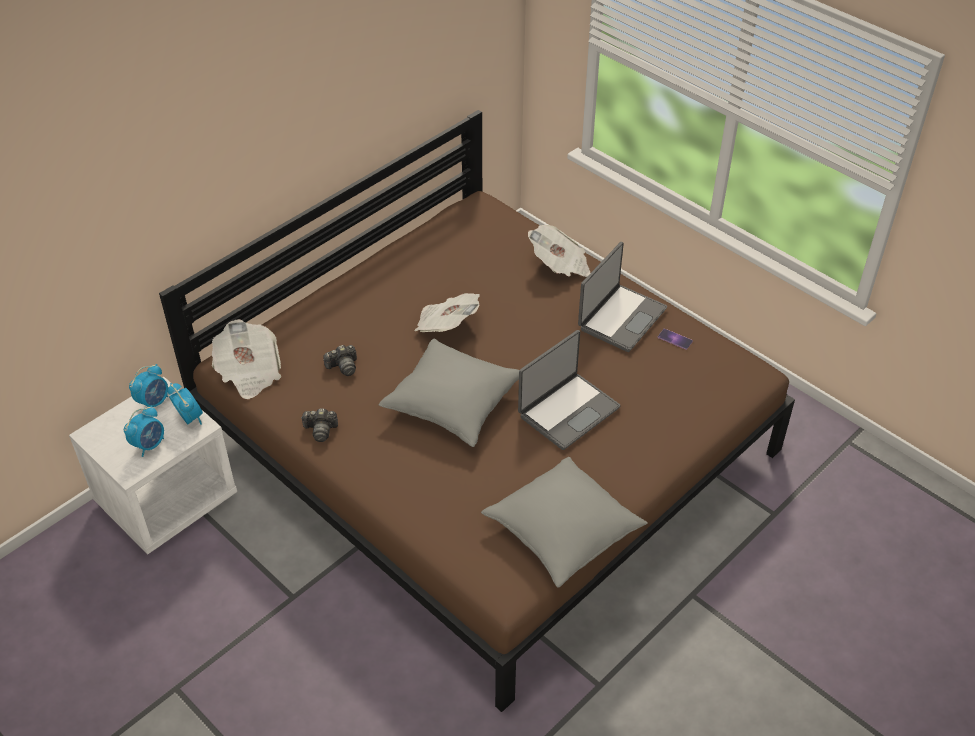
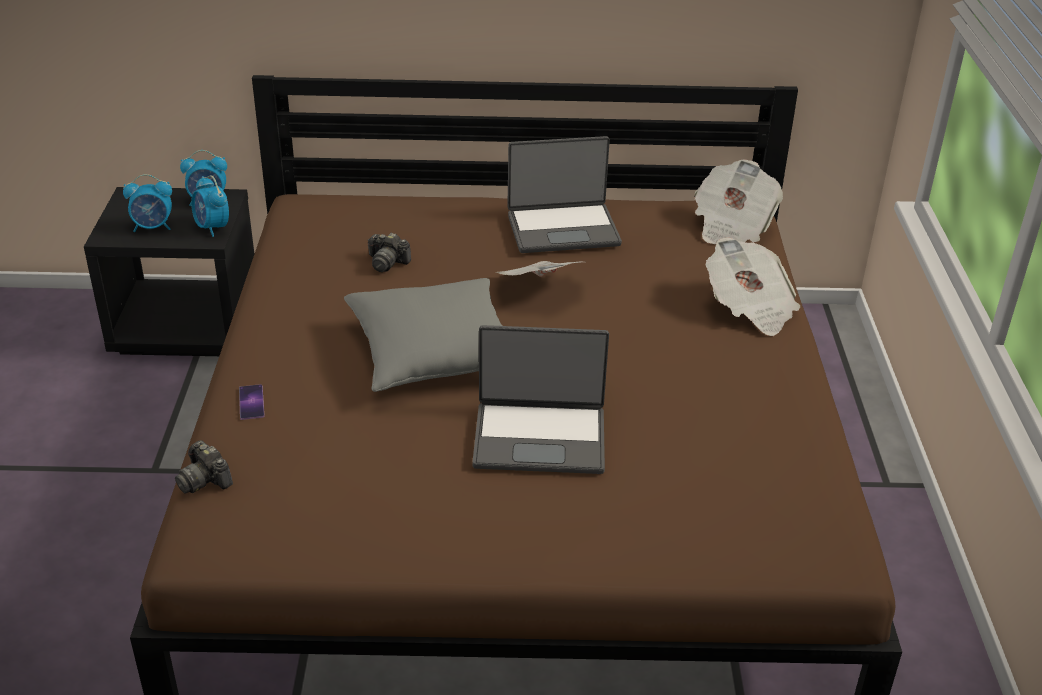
camera: 45 degrees right, 10 degrees down
white nightstand [69,377,237,554] -> black nightstand [84,187,254,356]
alarm clock [168,383,203,425] -> alarm clock turned 135 degrees clockwise [191,175,229,237]
newspaper [212,319,281,399] -> newspaper moved to [694,160,783,244]
camera [301,409,338,442] -> camera moved to [175,440,233,494]
grey pillow [481,457,648,588] -> none
laptop [578,242,667,352] -> laptop moved to [507,136,622,253]
phone [658,329,693,350] -> phone moved to [239,384,265,420]

